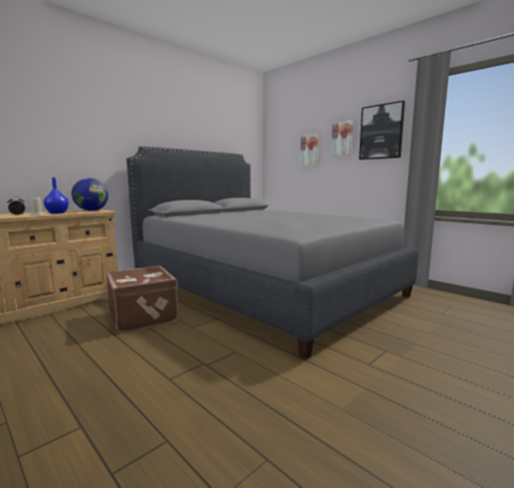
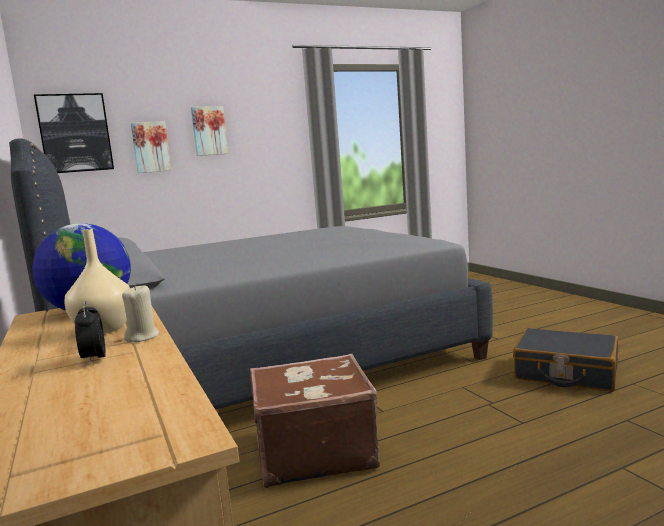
camera: 70 degrees left, 0 degrees up
blue vase [44,177,69,214] -> beige vase [64,229,130,334]
picture [359,101,405,160] -> picture moved to [34,93,114,173]
none -> black suitcase [513,328,618,392]

